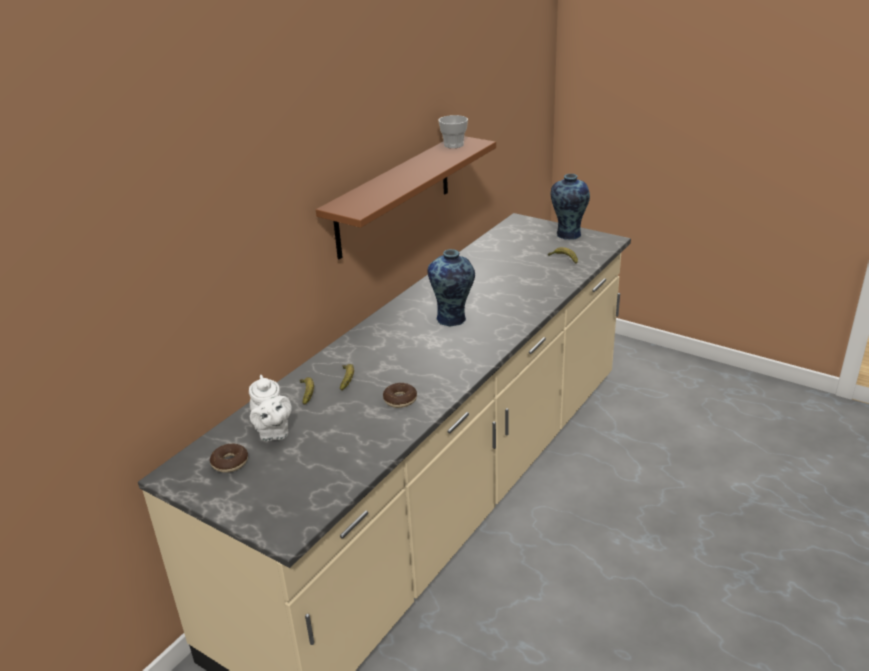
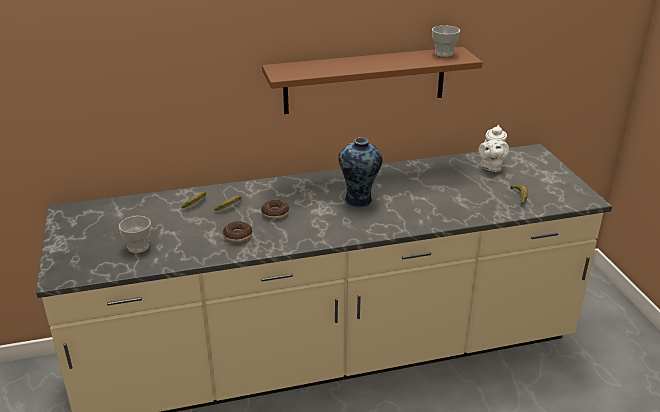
camera: 40 degrees right, 0 degrees up
donut [210,444,248,472] -> donut moved to [261,200,289,219]
white teapot [249,375,292,441] -> white teapot moved to [478,125,509,172]
vase [551,174,590,240] -> none
none -> cup [119,216,151,253]

